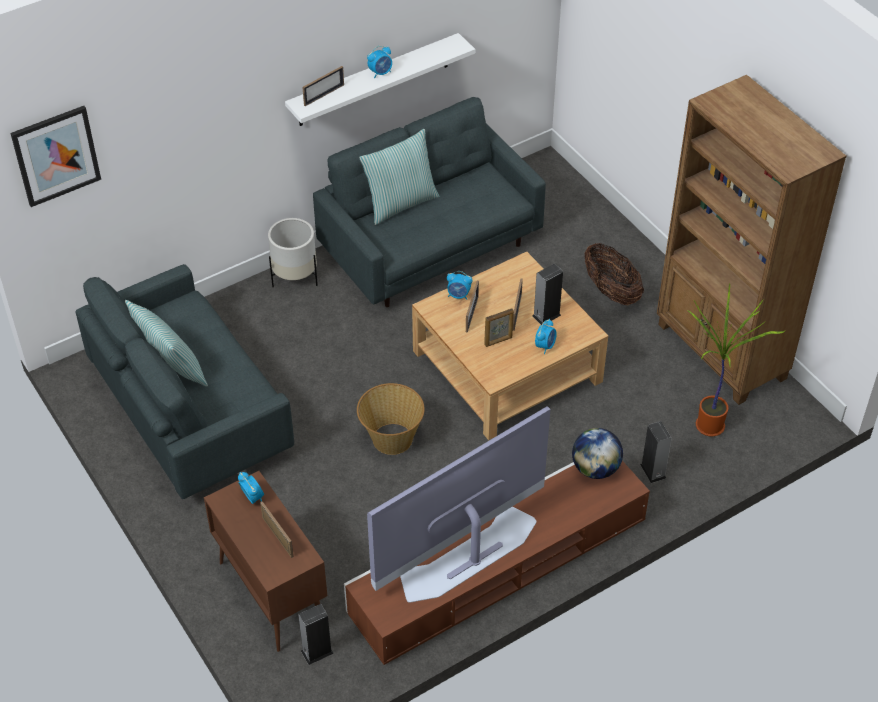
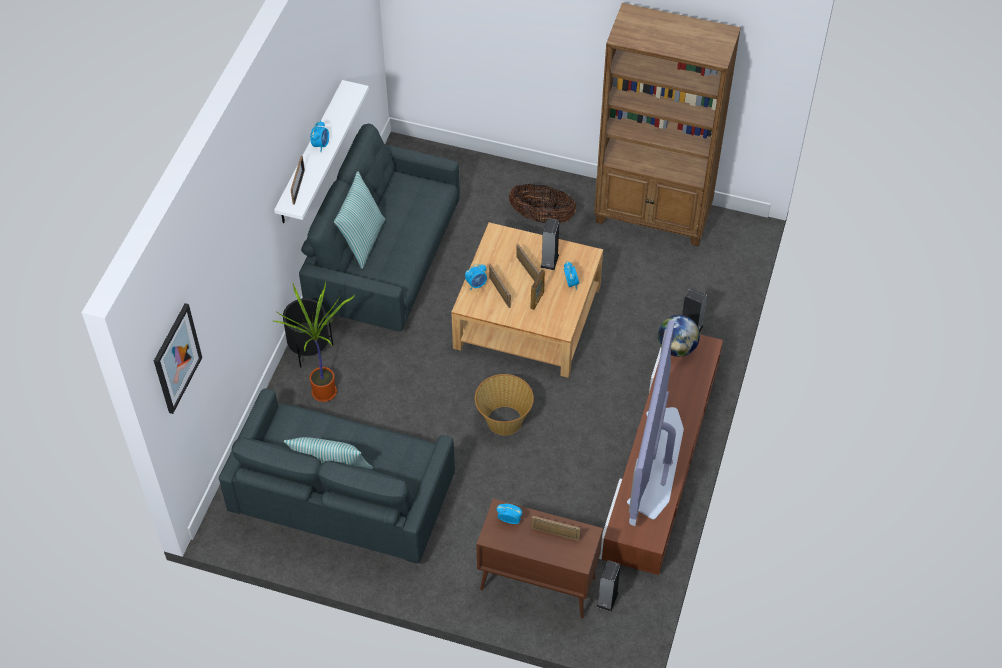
camera: 40 degrees left, 5 degrees up
white planter [268,218,318,287] -> black planter [283,298,333,367]
potted plant [687,284,786,437] -> potted plant moved to [273,282,355,402]

